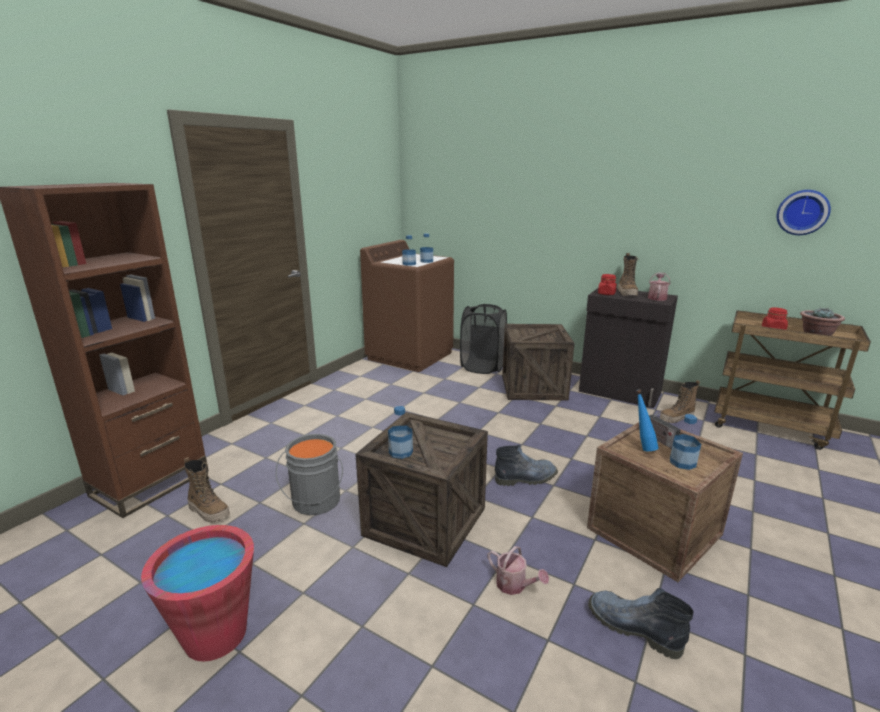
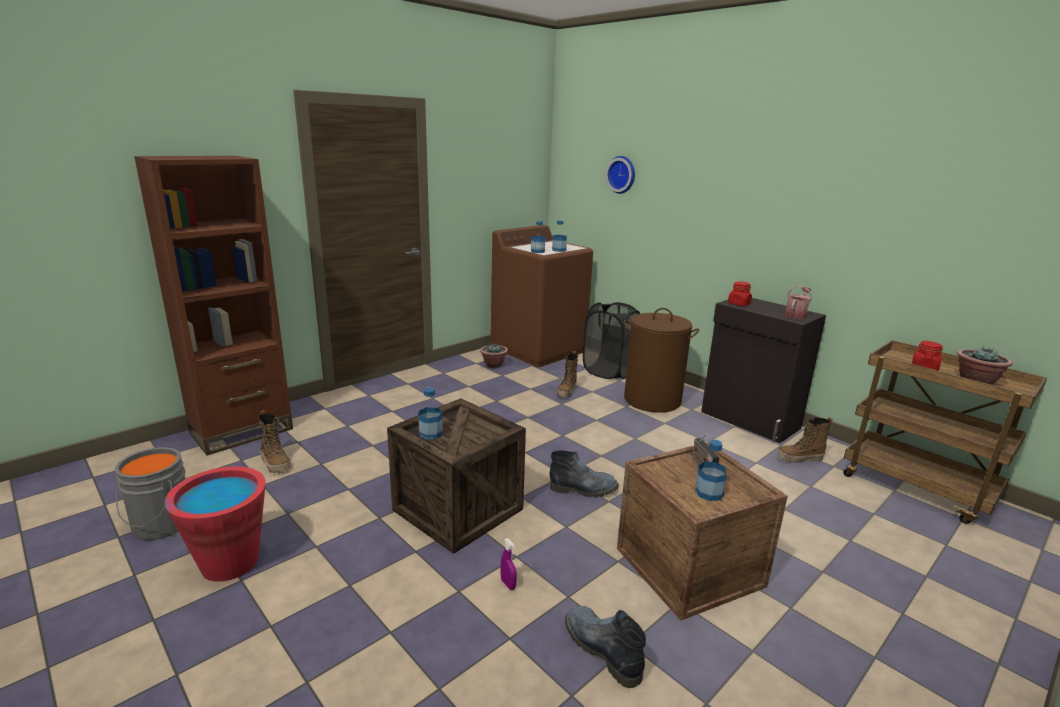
camera: 15 degrees right, 0 degrees up
grey bucket [276,434,343,515] -> grey bucket moved to [115,447,186,540]
watering can [487,546,549,595] -> purple spray bottle [501,538,517,590]
crate [502,324,574,401] -> brown laundry basket [624,308,699,413]
boot [618,253,639,296] -> boot moved to [557,351,578,397]
blue bottle [636,389,658,451] -> none
wall clock [777,190,831,235] -> wall clock moved to [606,156,635,194]
none -> potted plant [480,343,508,368]

